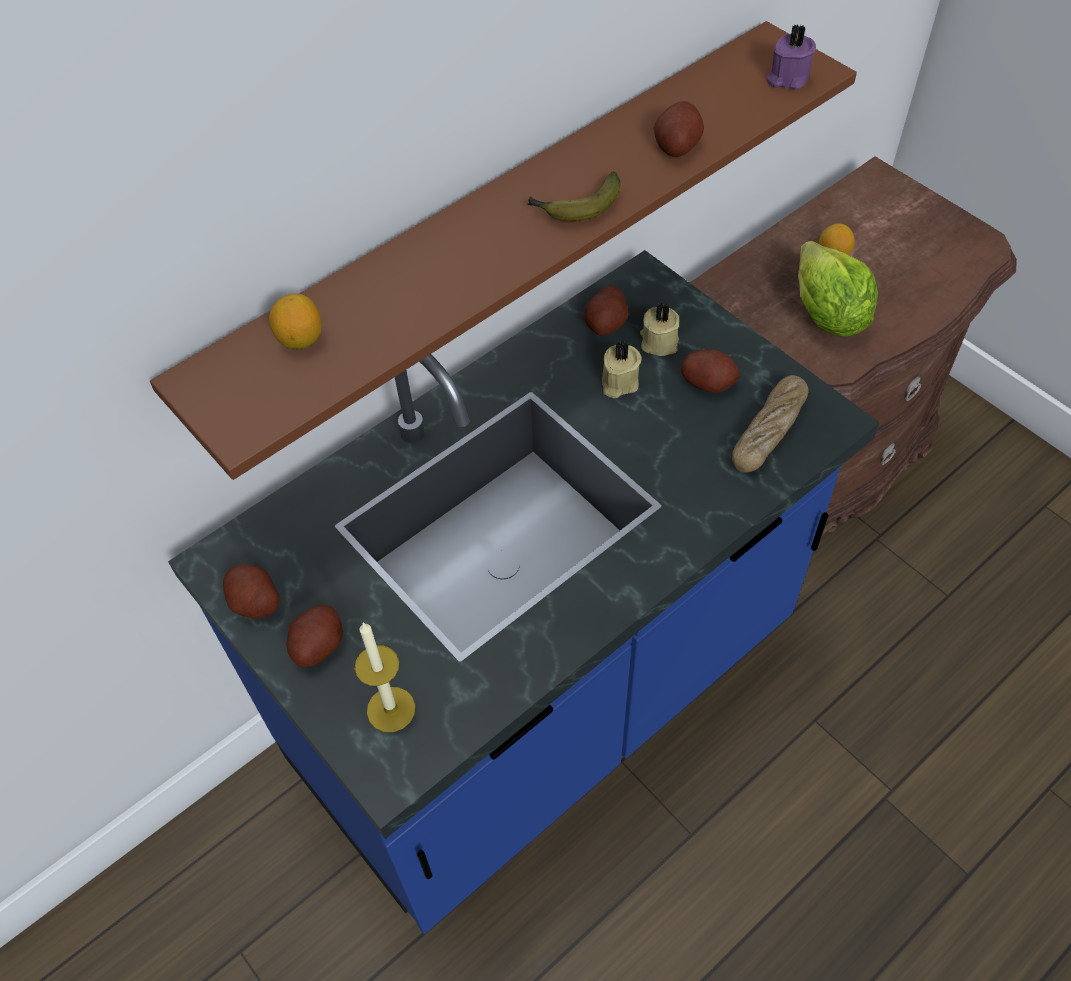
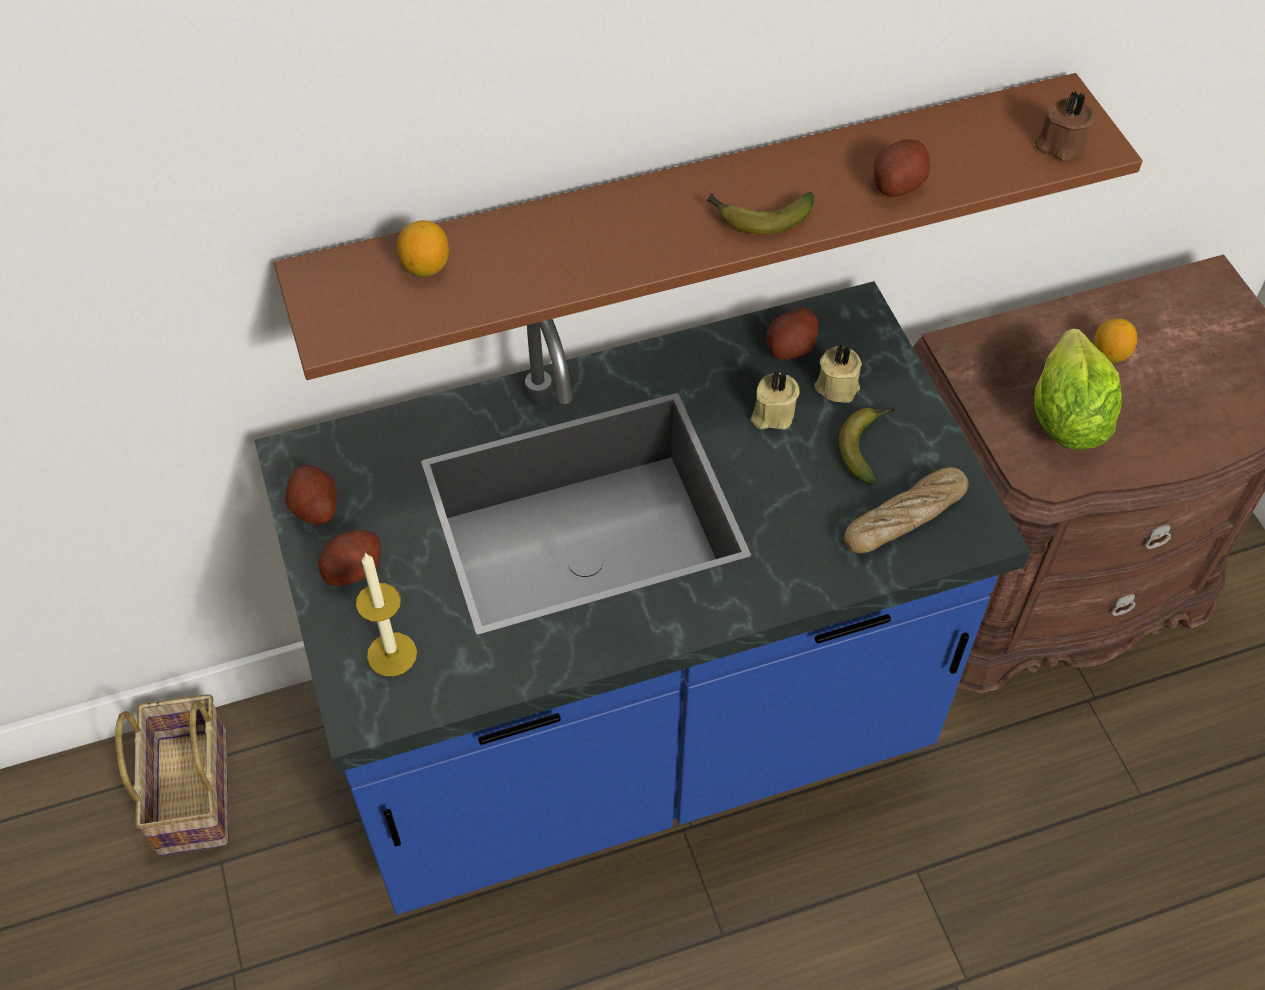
camera: 20 degrees right, 0 degrees up
potato [681,349,740,393] -> banana [839,406,896,485]
purple candle [766,24,816,90] -> brown candle [1035,91,1095,161]
none -> basket [115,694,229,856]

